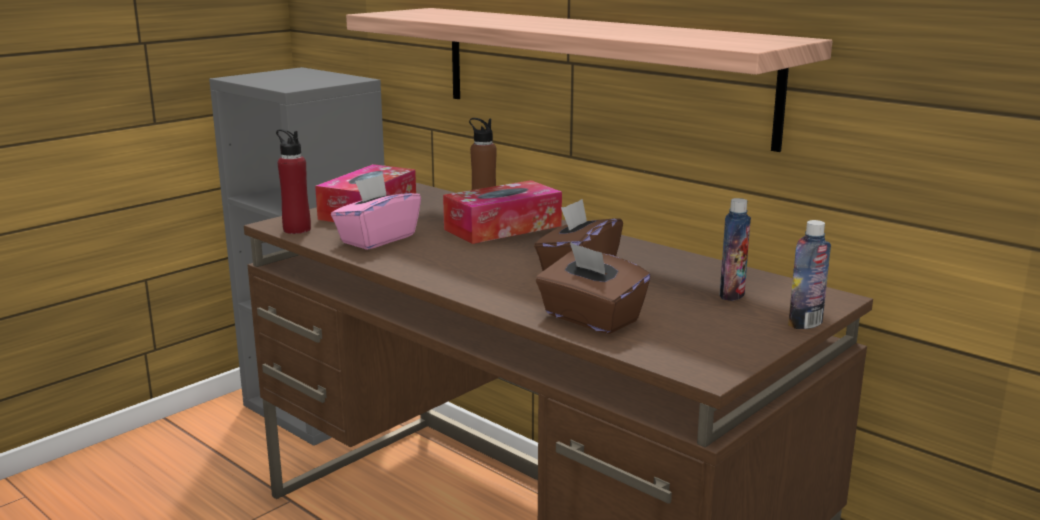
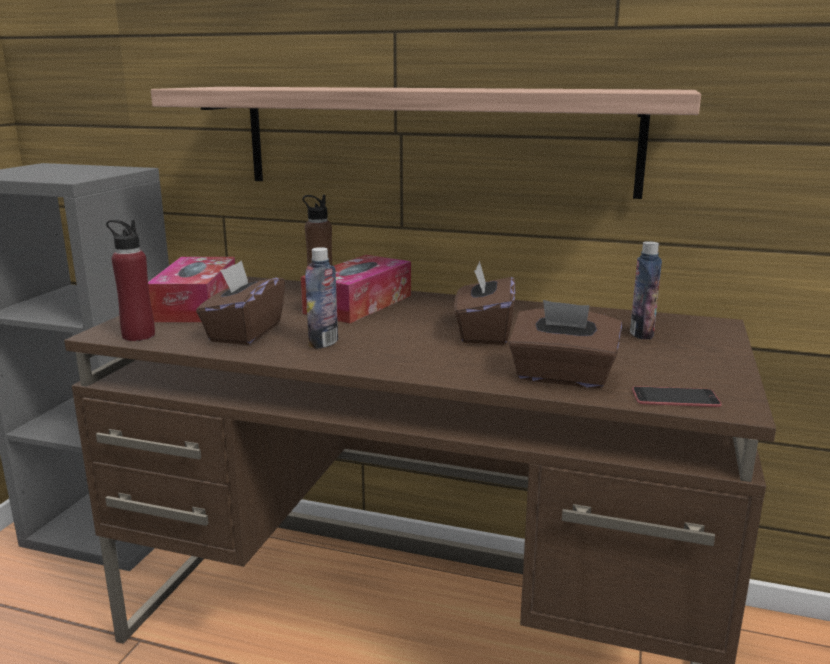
camera: 25 degrees left, 0 degrees up
pink tissue box [331,174,421,250] -> brown tissue box [196,261,285,345]
bottle [788,220,831,329] -> bottle moved to [305,247,338,349]
none -> phone [632,386,722,407]

